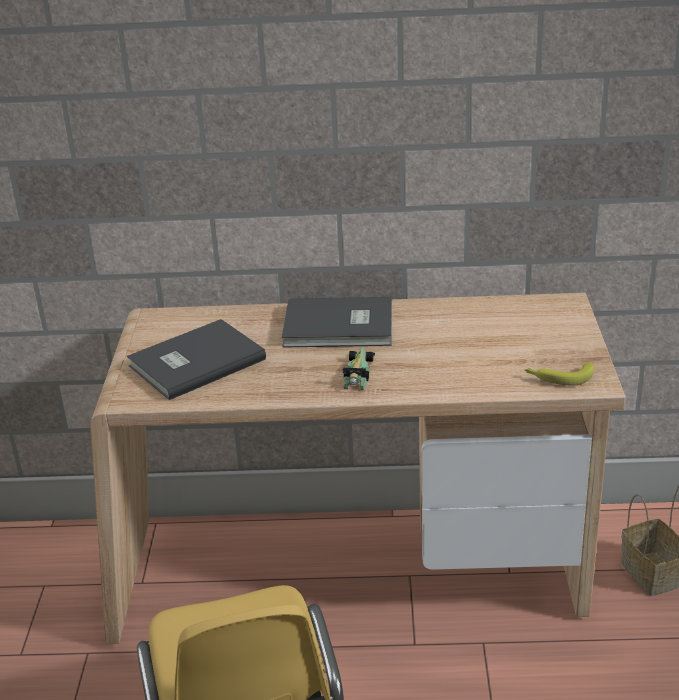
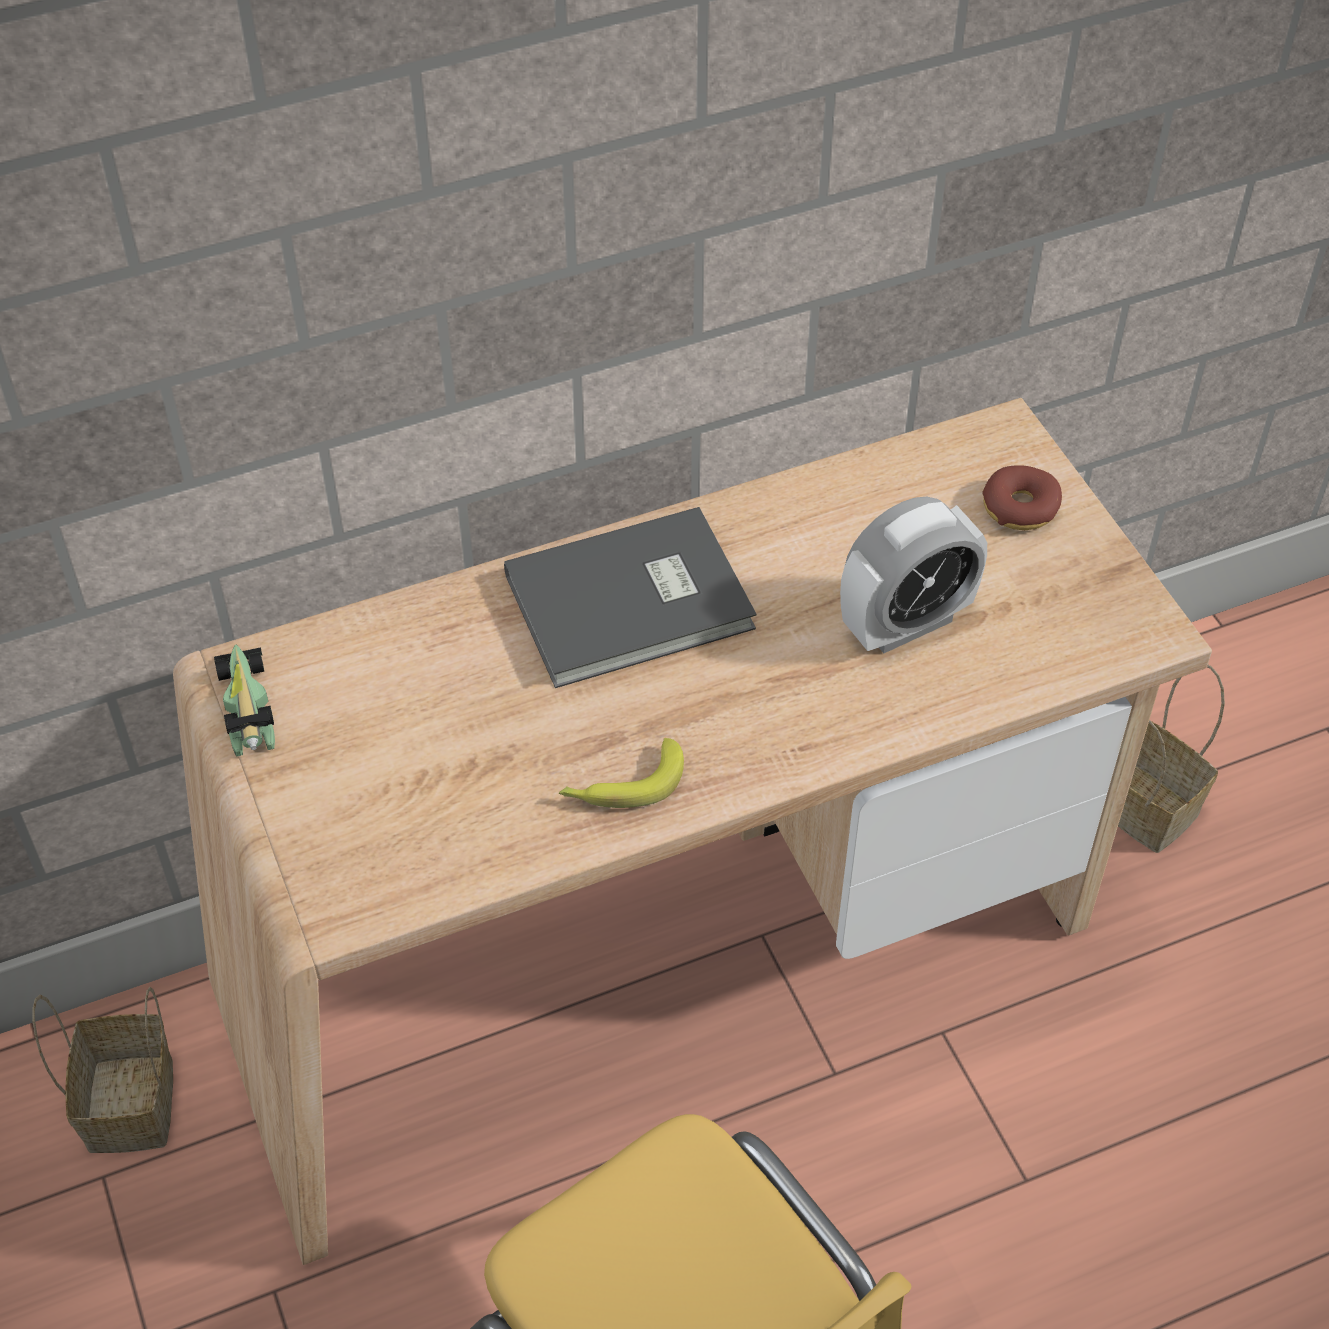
camera: 25 degrees left, 20 degrees up
grey book [127,319,266,400] -> none
toy car [343,347,375,390] -> toy car moved to [214,645,275,757]
banana [525,362,594,386] -> banana moved to [559,738,684,808]
none -> basket [32,987,173,1153]
none -> alarm clock [840,496,987,653]
none -> donut [982,465,1062,530]

